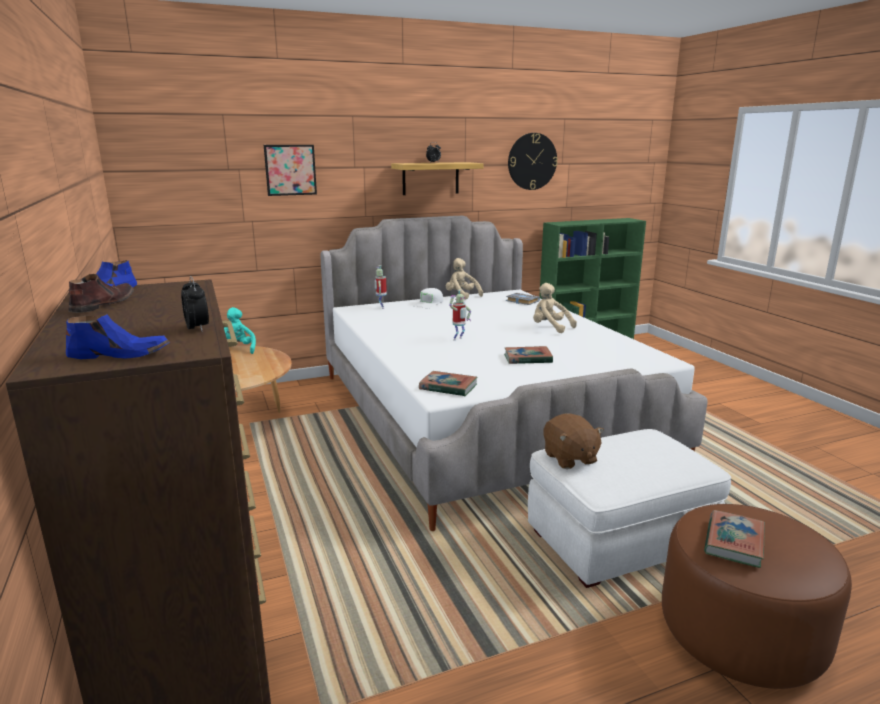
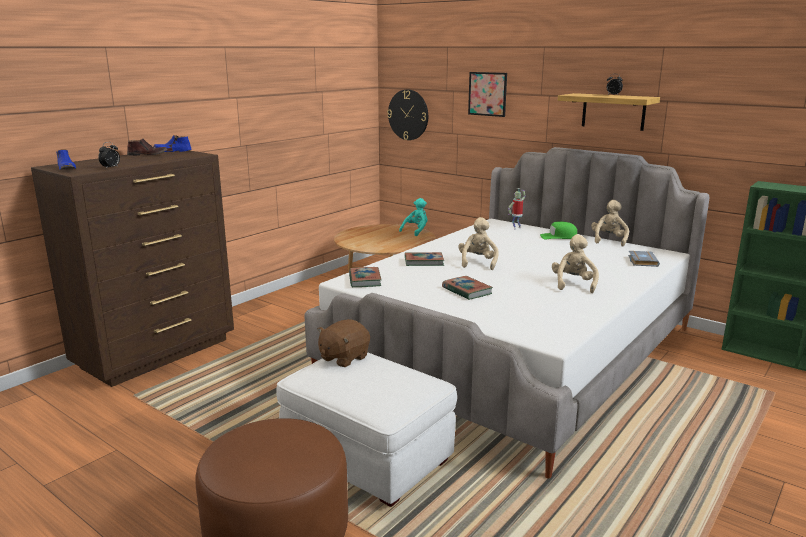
camera: 60 degrees right, 0 degrees up
white cap [413,288,443,308] -> green cap [540,221,577,239]
toy robot [449,289,471,341] -> beige plush toy [458,217,499,270]
wall clock [508,133,558,190] -> wall clock moved to [387,89,428,140]
book [704,510,765,568] -> book moved to [405,252,444,266]

